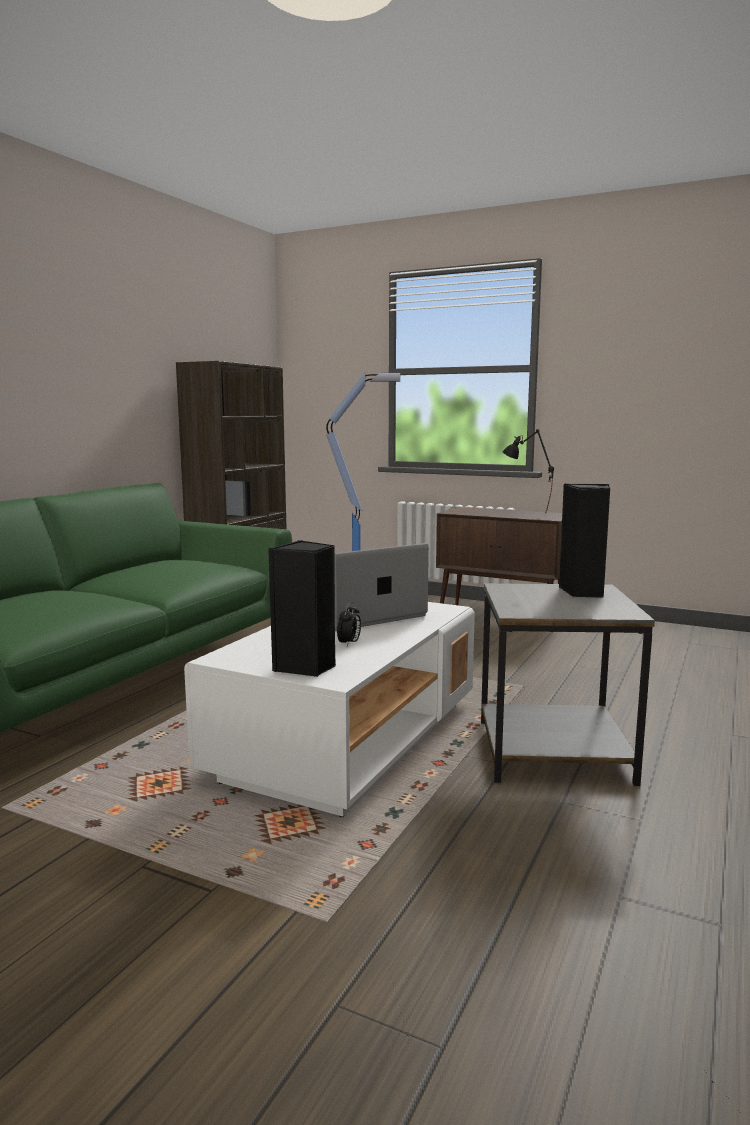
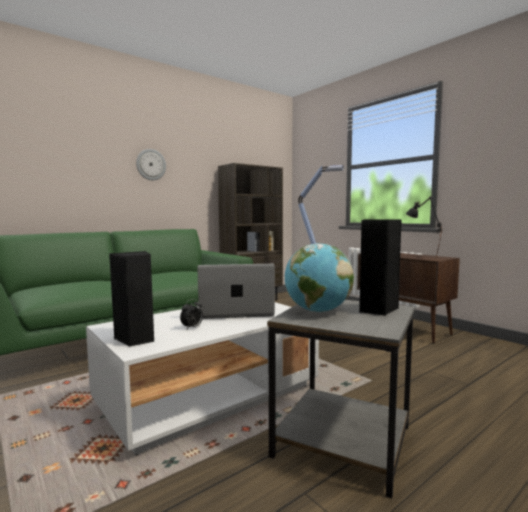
camera: 25 degrees right, 5 degrees down
none -> wall clock [136,149,166,180]
none -> globe [285,243,354,312]

